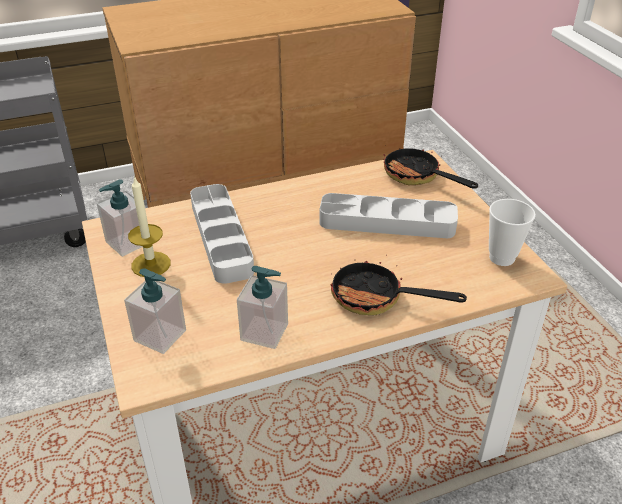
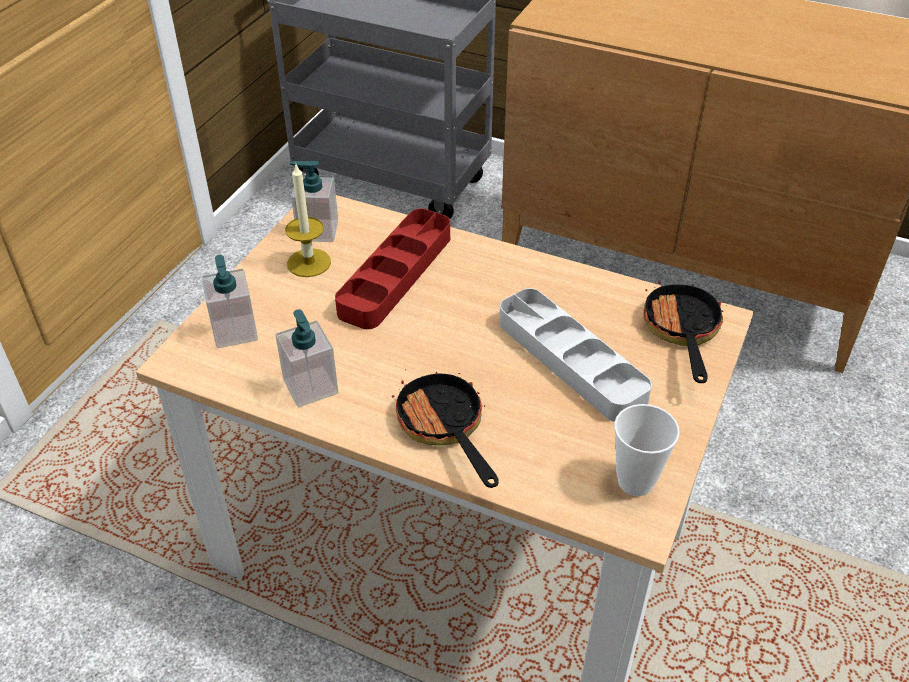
camera: 45 degrees right, 5 degrees up
grey tray [190,184,254,284] -> red tray [335,209,450,329]

